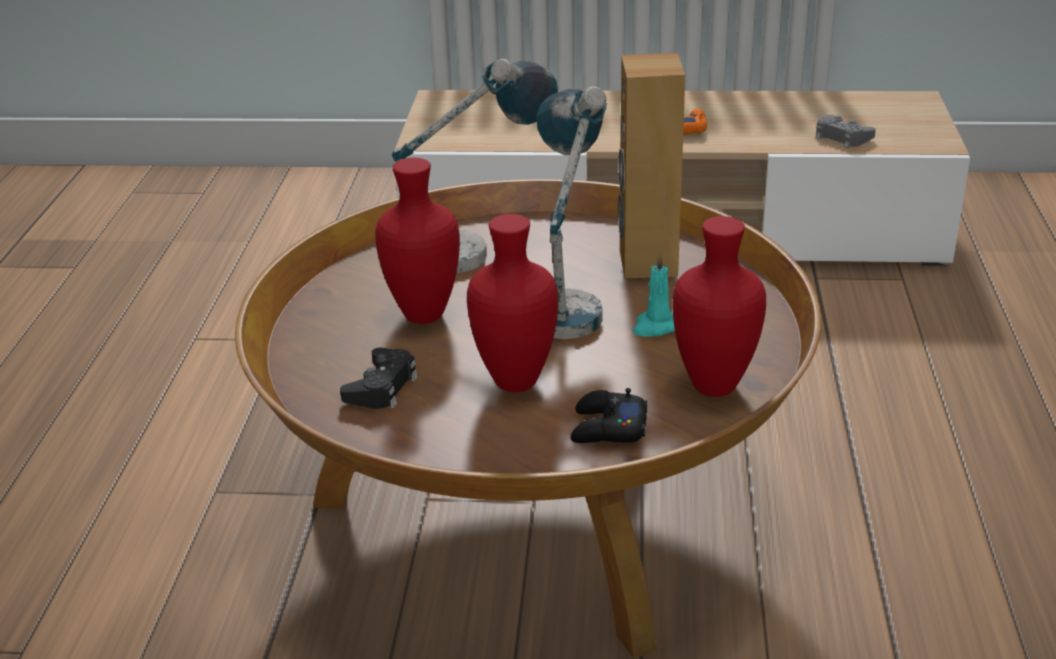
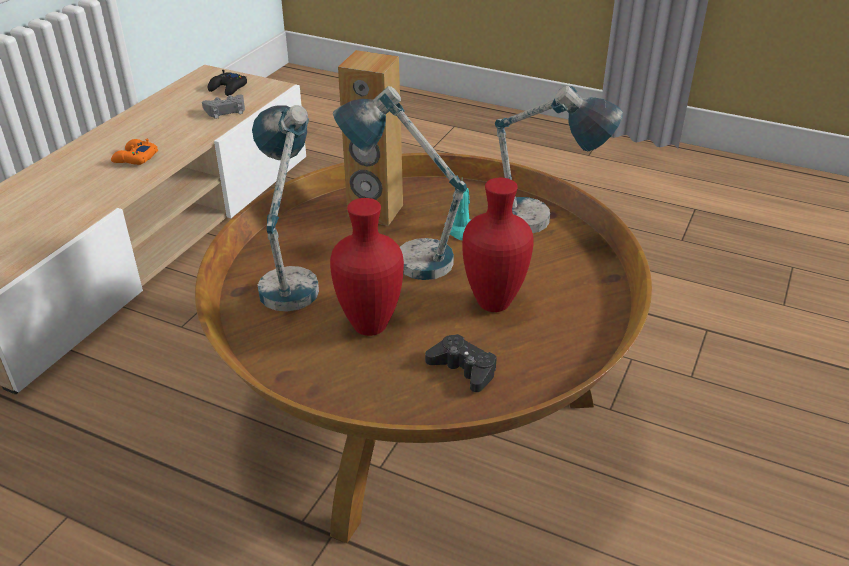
camera: 70 degrees left, 5 degrees up
black game controller [571,388,647,443] -> black game controller moved to [208,70,247,96]
red vase [672,216,766,397] -> table lamp [495,86,623,233]

